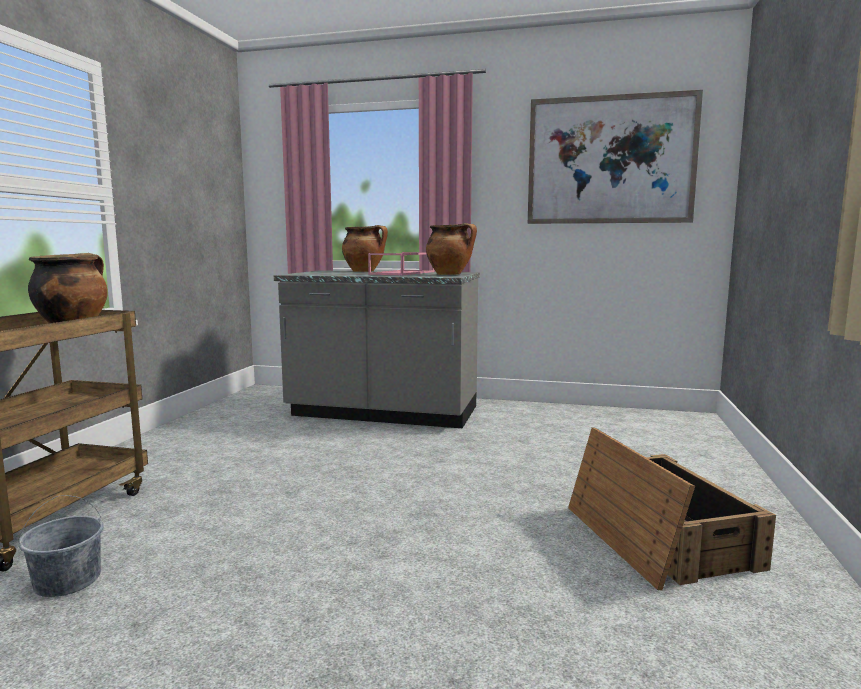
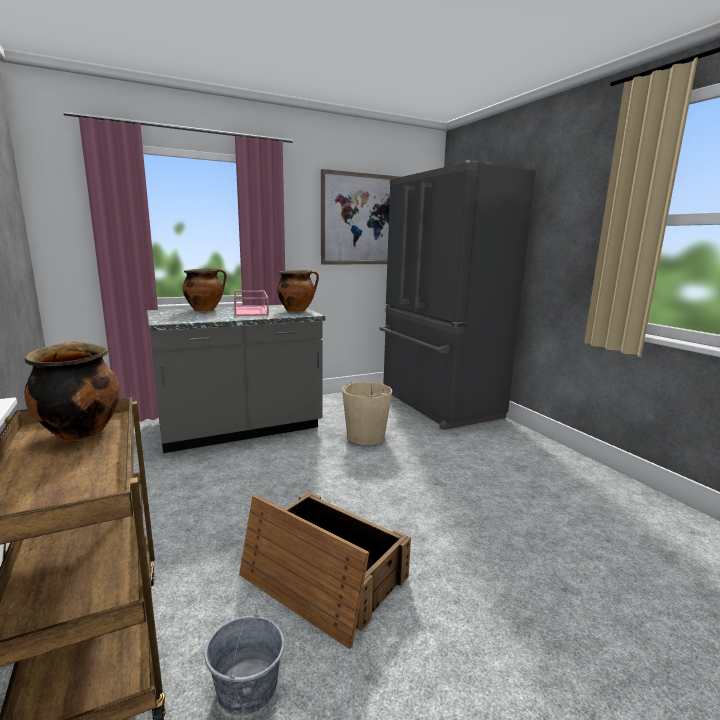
camera: 40 degrees left, 5 degrees up
crate [568,427,776,591] -> crate moved to [239,491,411,649]
none -> beige bucket [342,381,392,445]
none -> grey fridge [379,160,536,430]

